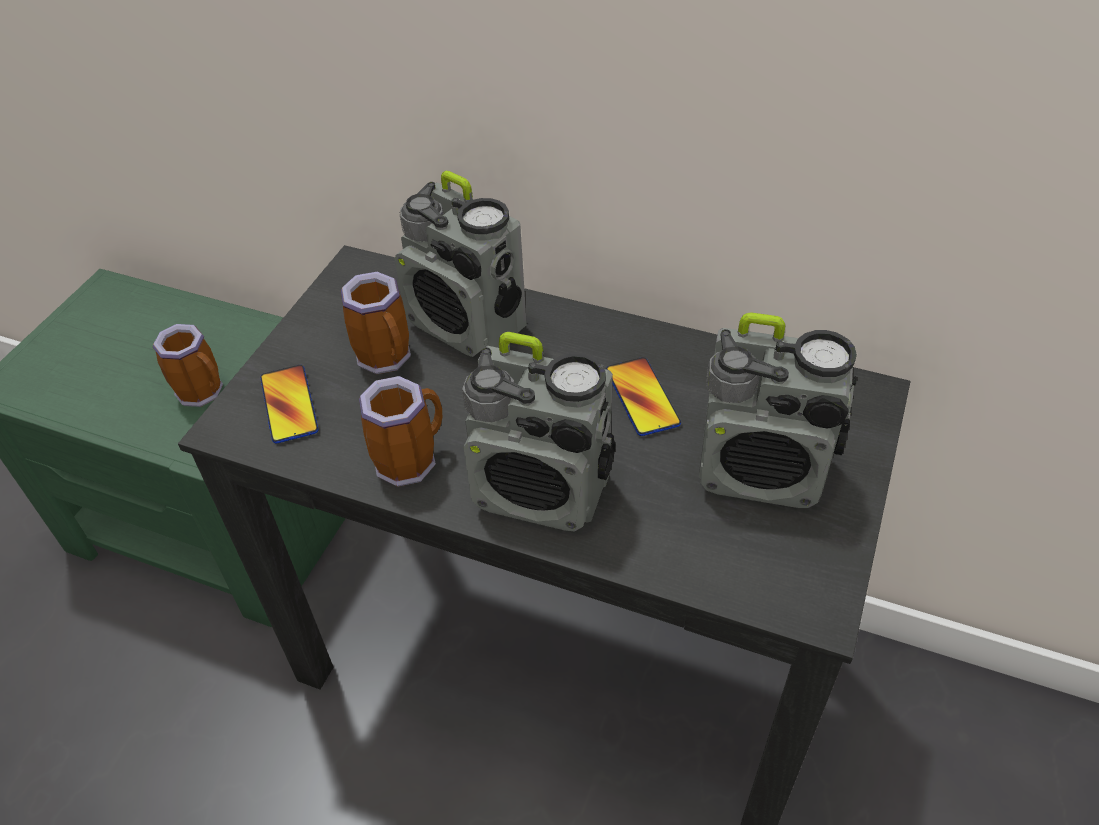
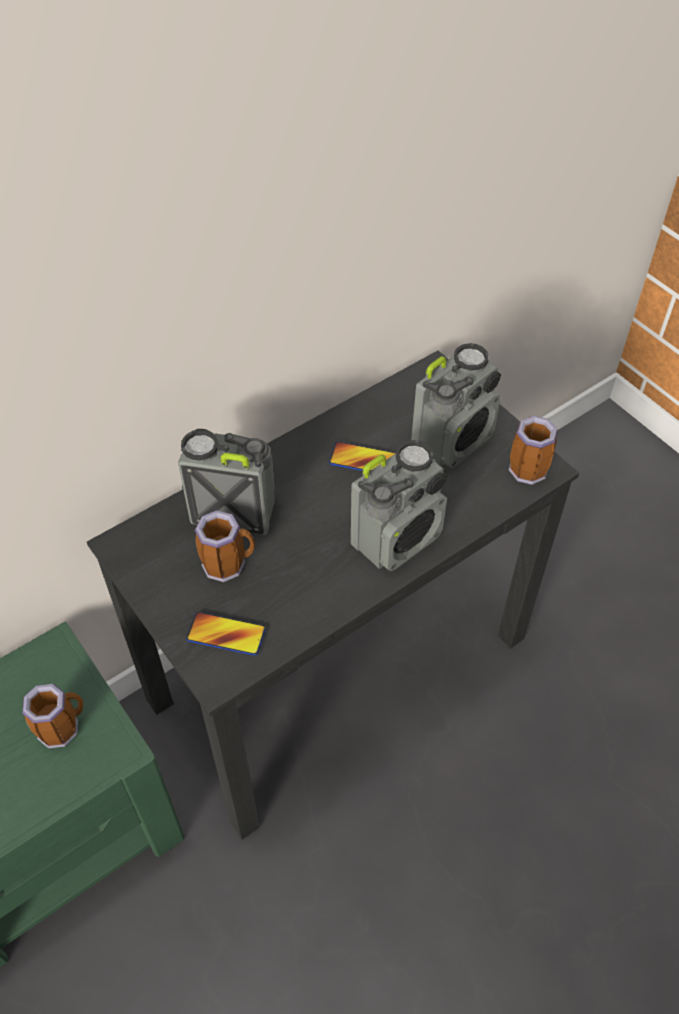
camera: 60 degrees left, 5 degrees up
mug [359,376,442,487] -> mug moved to [509,416,558,485]
radio [394,171,527,357] -> radio turned 150 degrees counterclockwise [178,429,275,535]

